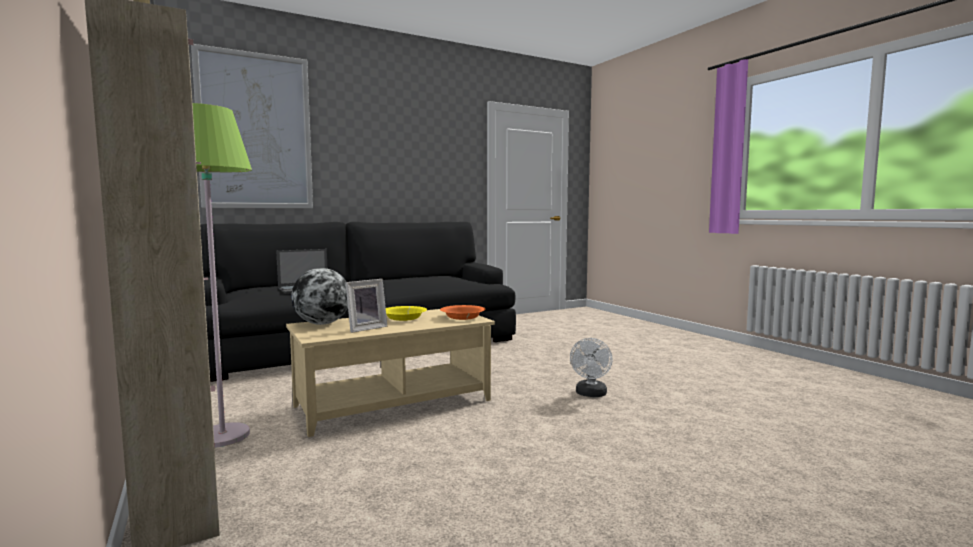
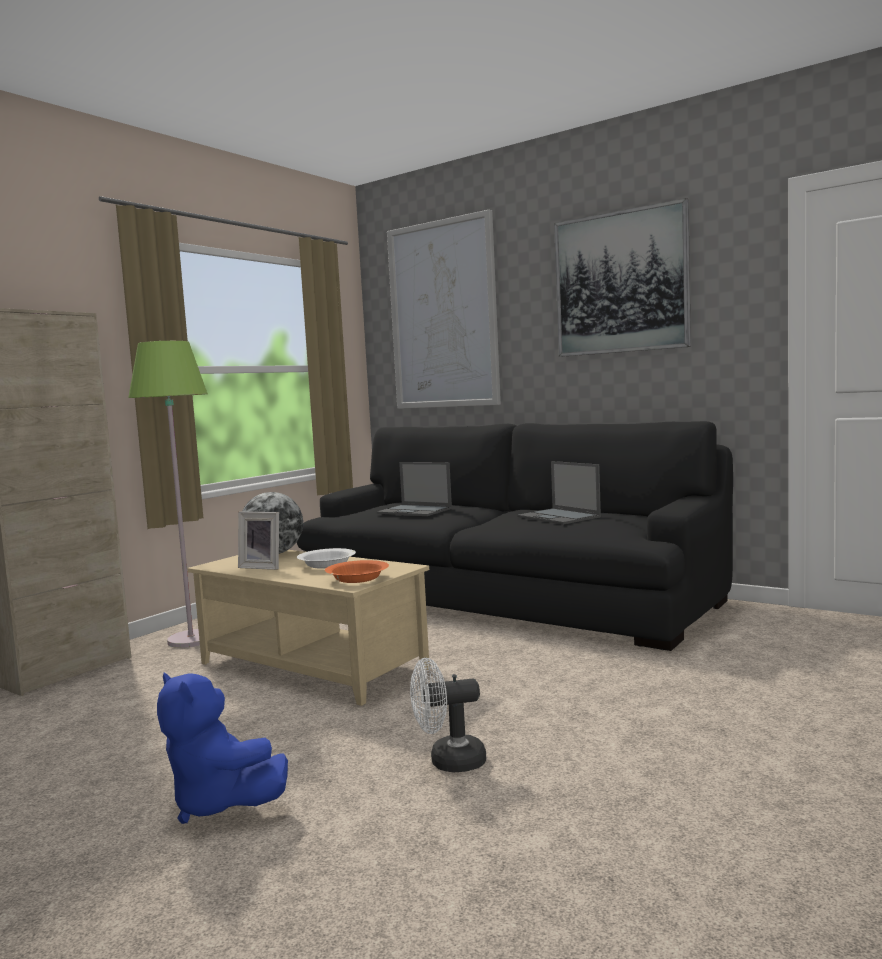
camera: 65 degrees right, 0 degrees up
yellow bowl [386,306,427,321] -> white bowl [297,548,356,569]
none -> blue plush toy [157,672,288,824]
none -> laptop [517,461,601,525]
none -> picture [554,198,691,357]

